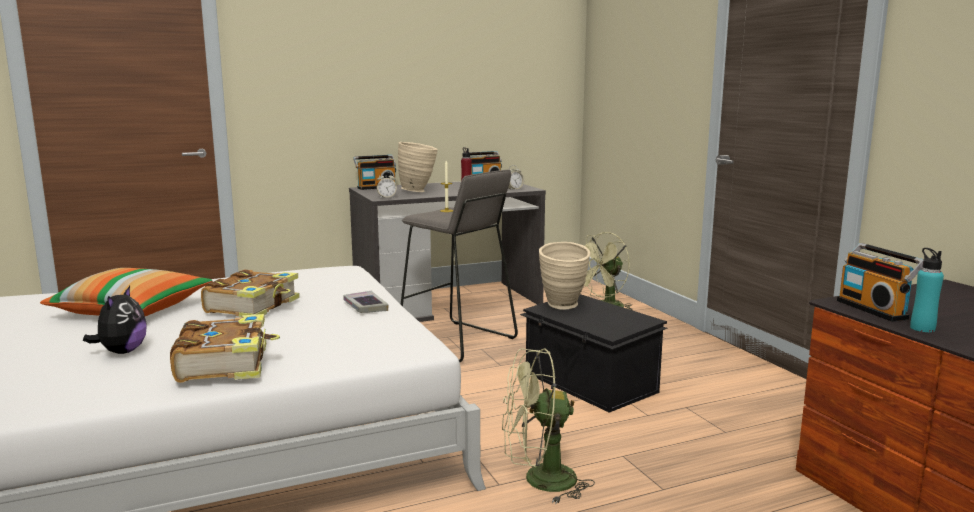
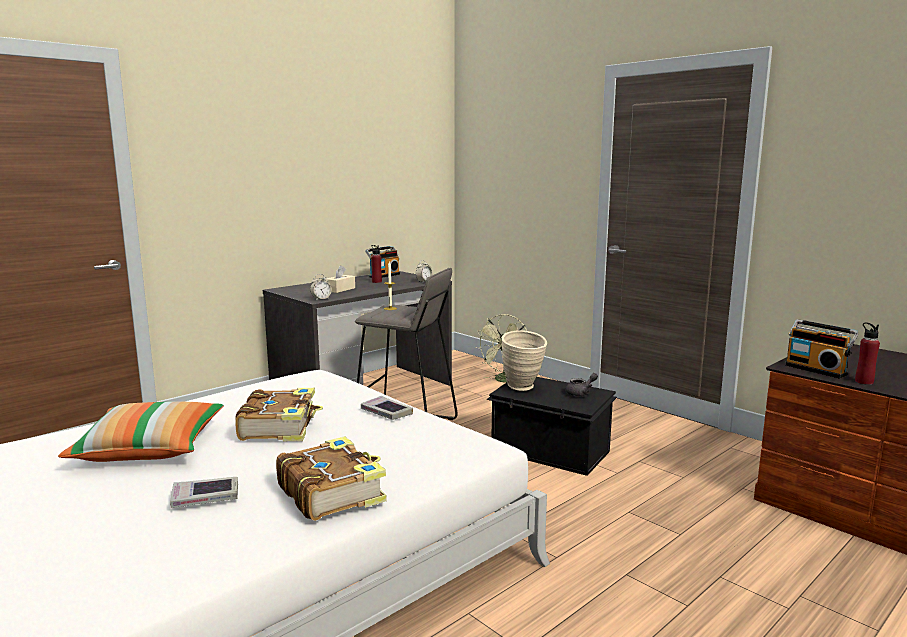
camera: 20 degrees left, 0 degrees up
plush toy [83,286,147,354] -> book [170,477,238,508]
radio [353,155,396,190] -> none
beige vase [398,142,438,192] -> beige tissue box [327,265,355,293]
green fan [502,348,595,504] -> none
turquoise bottle [910,248,944,332] -> red bottle [855,322,880,385]
none -> grey teapot [566,373,598,396]

